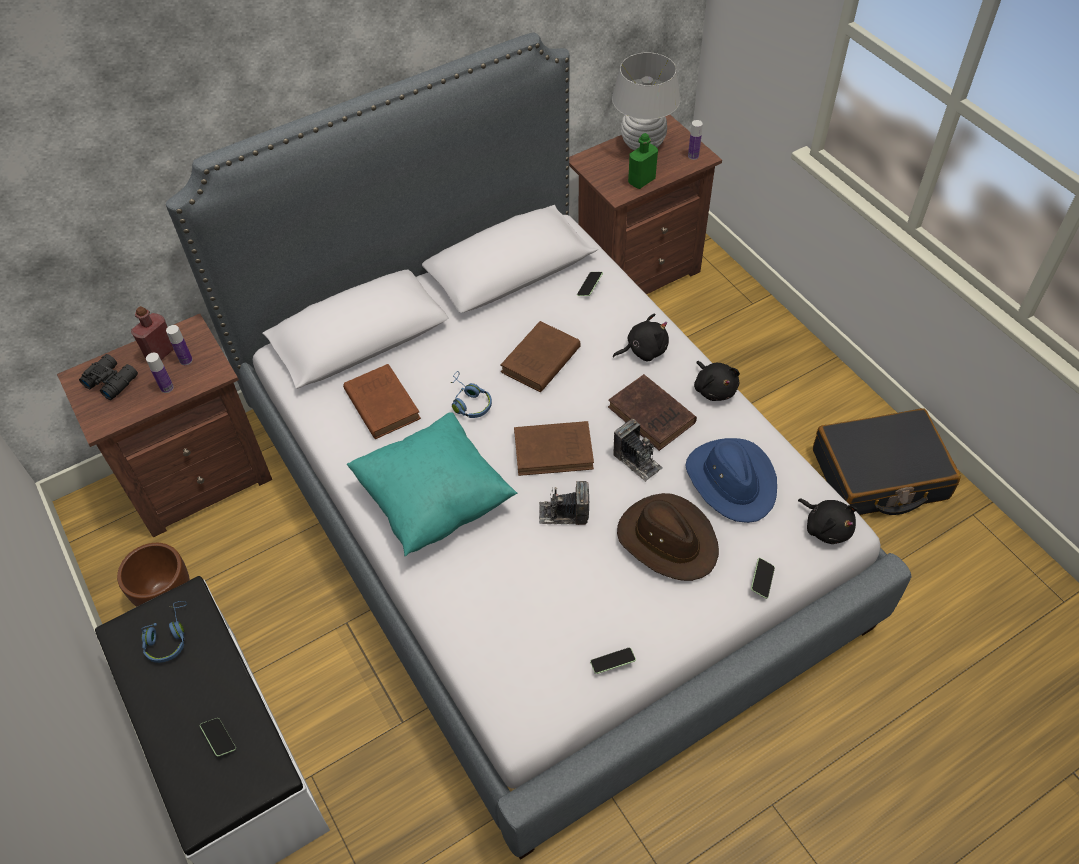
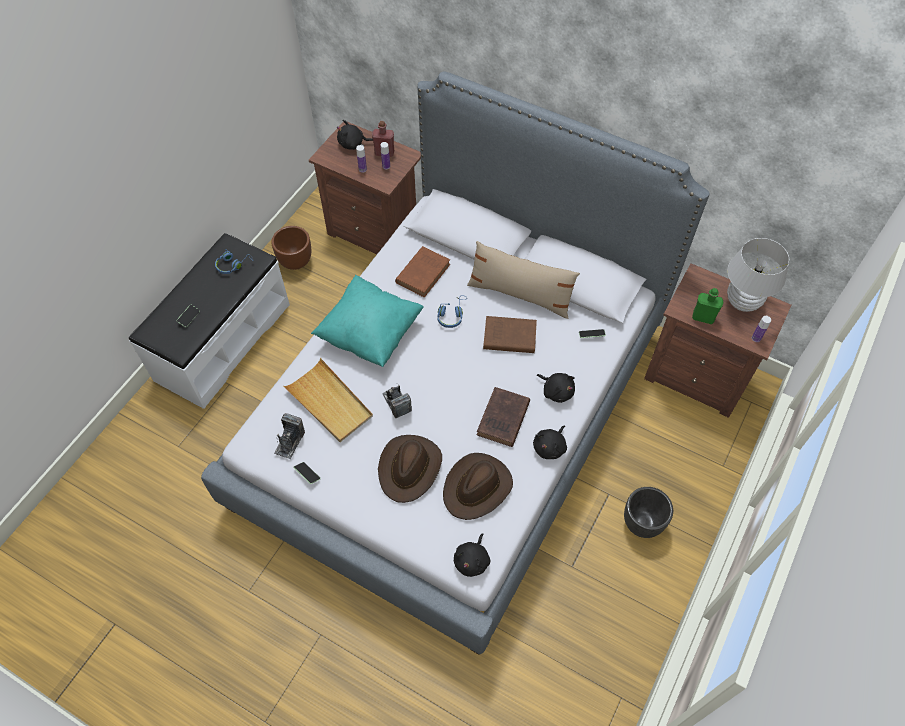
camera: 60 degrees right, 5 degrees up
black binoculars [79,354,138,400] -> black plush toy [337,120,373,150]
brown book [514,421,594,476] -> none
camera [614,419,663,482] -> camera moved to [274,413,305,459]
blue hat [685,438,777,523] -> brown hat [443,453,513,520]
phone [751,558,775,599] -> none
black suitcase [813,408,961,515] -> none
none -> beige tray [283,358,373,442]
none -> beige pillow [467,241,580,319]
none -> black planter [624,487,673,538]

